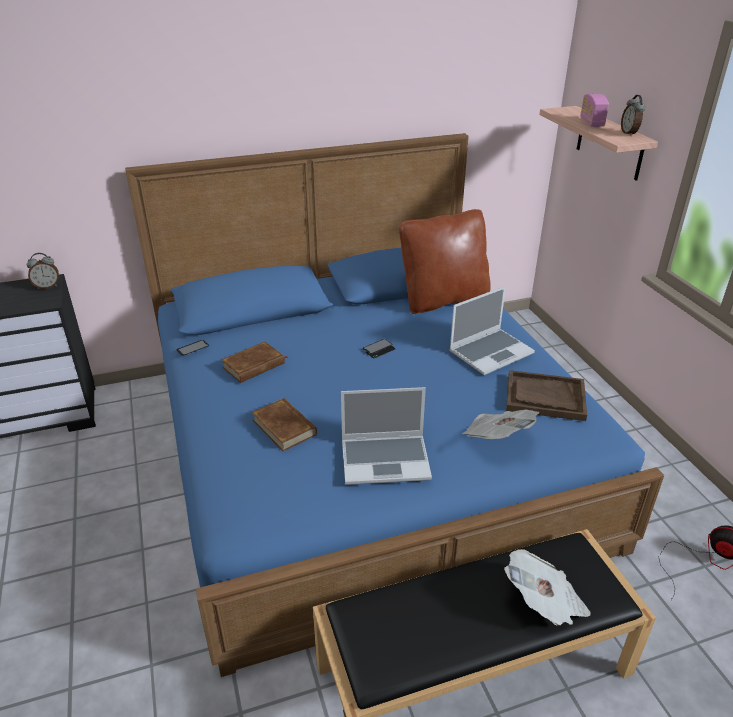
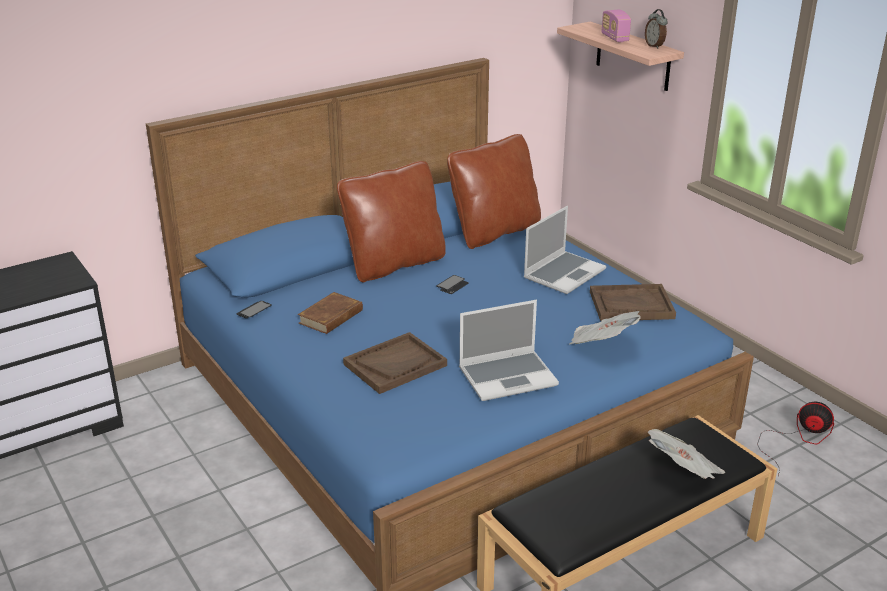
camera: 15 degrees left, 5 degrees down
alarm clock [27,253,59,289] -> none
brown book [252,398,317,451] -> brown tray [343,332,447,394]
none -> brown pillow [337,161,446,282]

